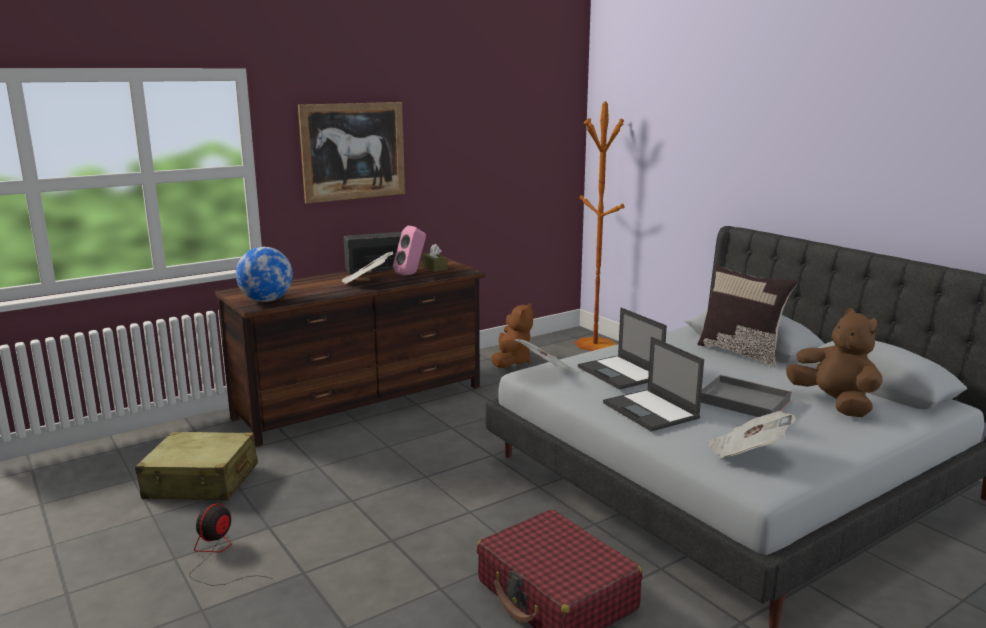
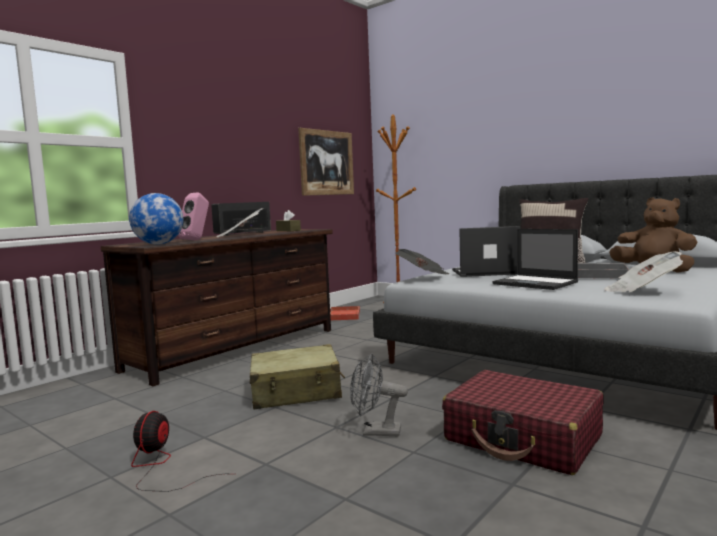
camera: 15 degrees left, 10 degrees down
beige suitcase [135,432,258,501] -> beige suitcase moved to [250,344,345,409]
picture [298,102,405,204] -> picture moved to [298,128,354,196]
pink speaker [393,226,426,275] -> pink speaker moved to [178,193,209,240]
brown plush toy [491,303,533,368] -> red tray [330,306,360,320]
laptop [578,308,667,390] -> laptop turned 135 degrees clockwise [452,226,520,277]
none -> grey fan [350,353,408,437]

